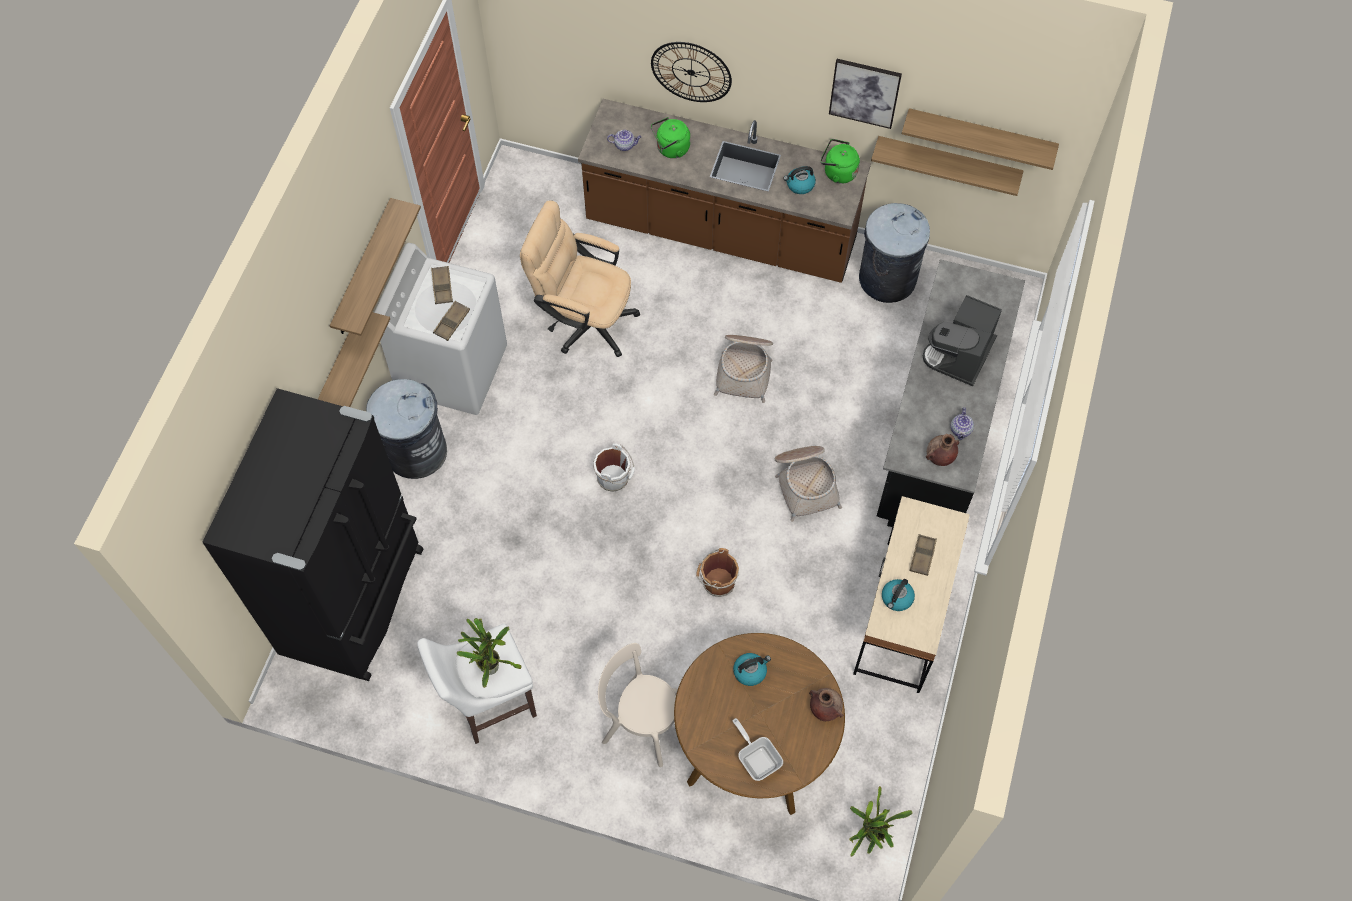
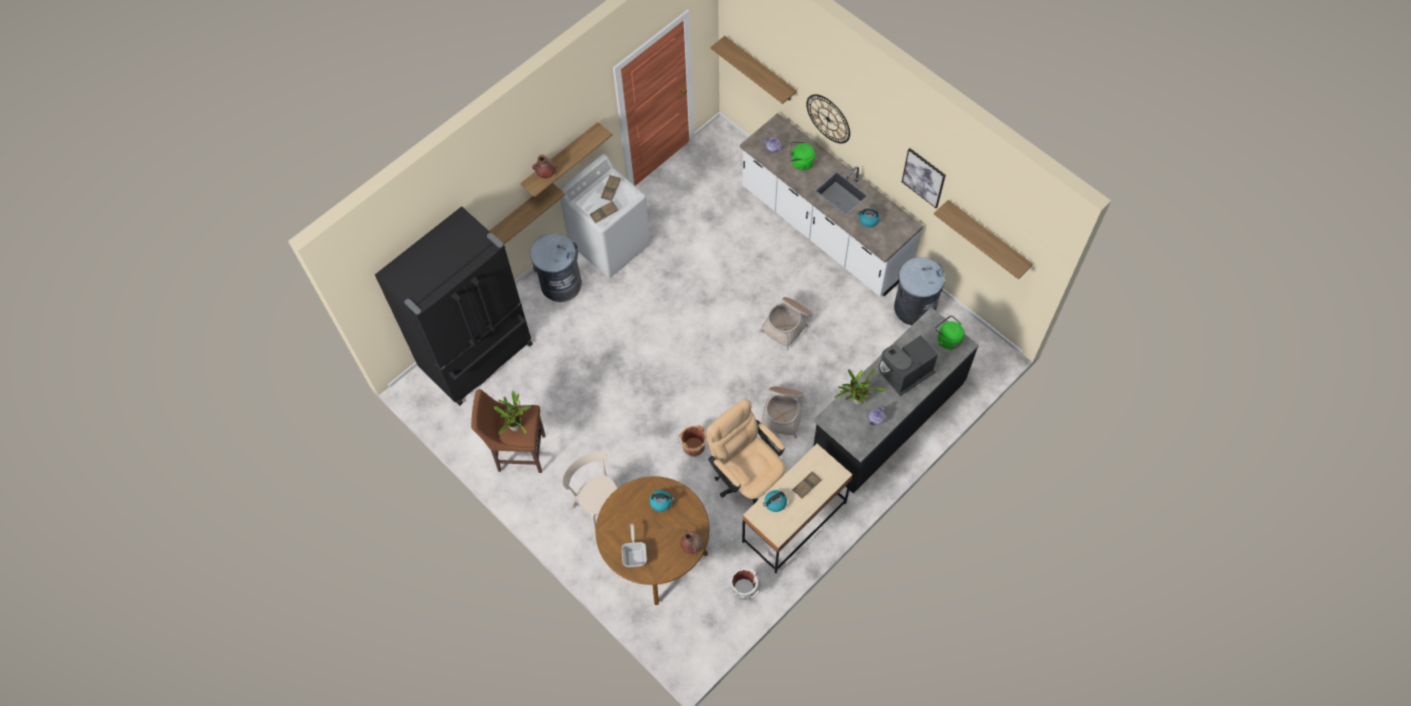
camera: 30 degrees right, 0 degrees up
white stool [417,624,537,744] -> brown stool [471,389,545,473]
beige office chair [520,200,640,357] -> beige office chair moved to [706,398,785,504]
brown counter [578,99,871,283] -> white counter [740,113,924,296]
white bucket [593,443,635,492] -> white bucket moved to [730,569,760,600]
green kettle [821,139,860,184] -> green kettle moved to [935,315,965,349]
potted plant [849,786,913,857] -> potted plant moved to [834,368,885,405]
shelf [871,136,1024,196] -> shelf moved to [710,36,797,104]
brown vase [926,434,960,466] -> brown vase moved to [532,155,558,178]

